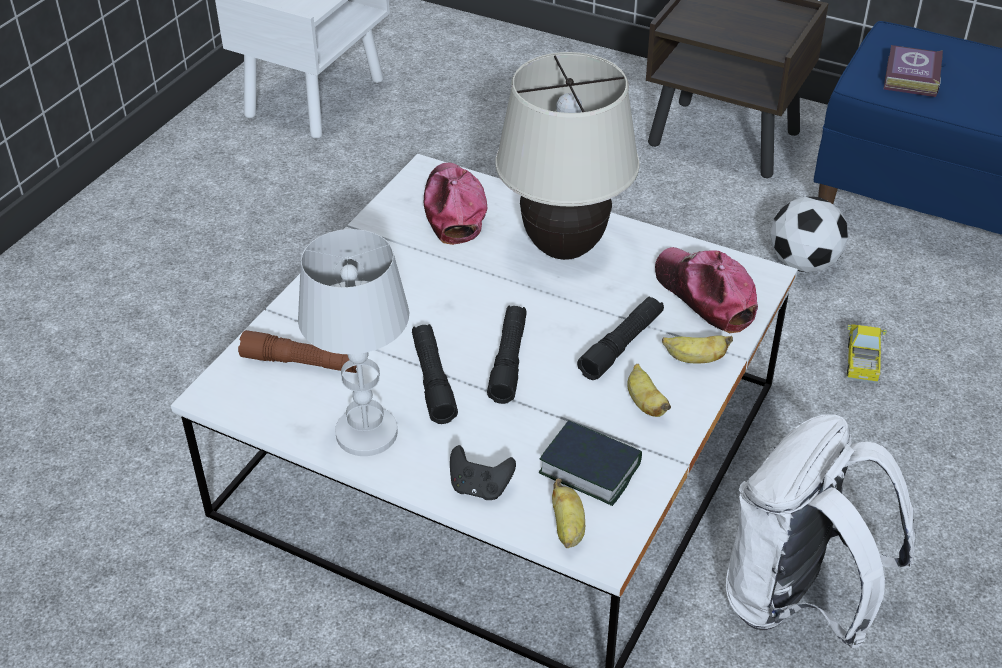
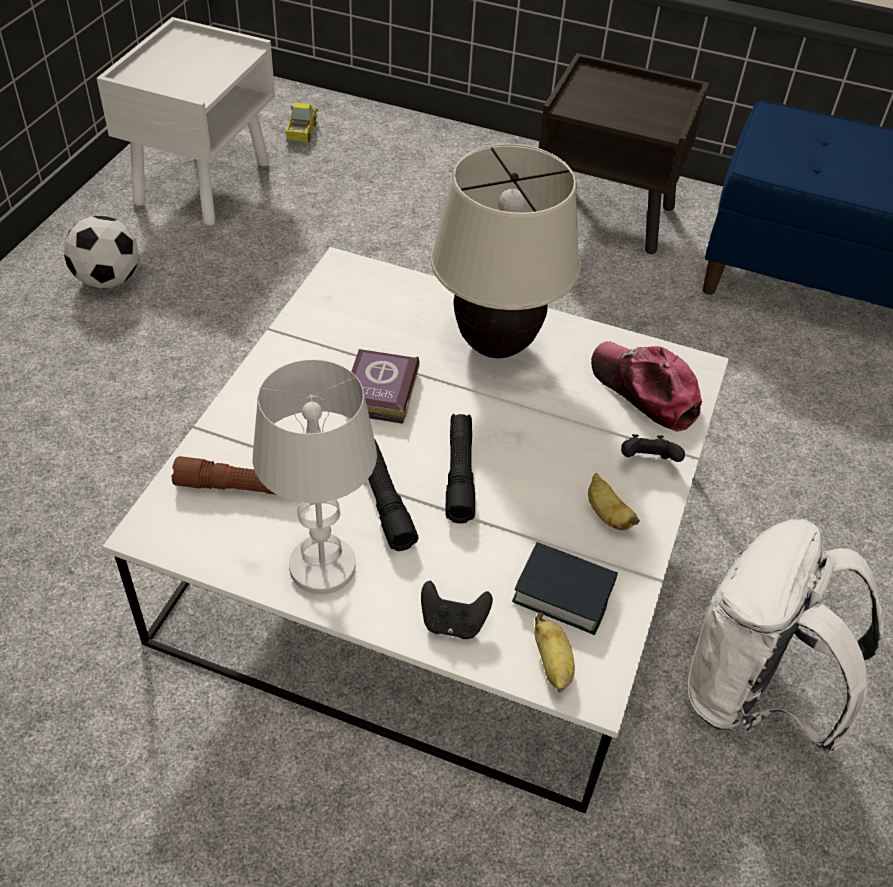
camera: 10 degrees left, 5 degrees up
cap [424,163,488,245] -> none
black flashlight [577,296,664,380] -> none
banana [662,335,733,363] -> black game controller [621,434,685,462]
football [770,197,848,272] -> football moved to [64,216,139,288]
toy truck [847,324,886,383] -> toy truck moved to [285,103,318,143]
book [884,45,943,97] -> book moved to [351,349,420,424]

